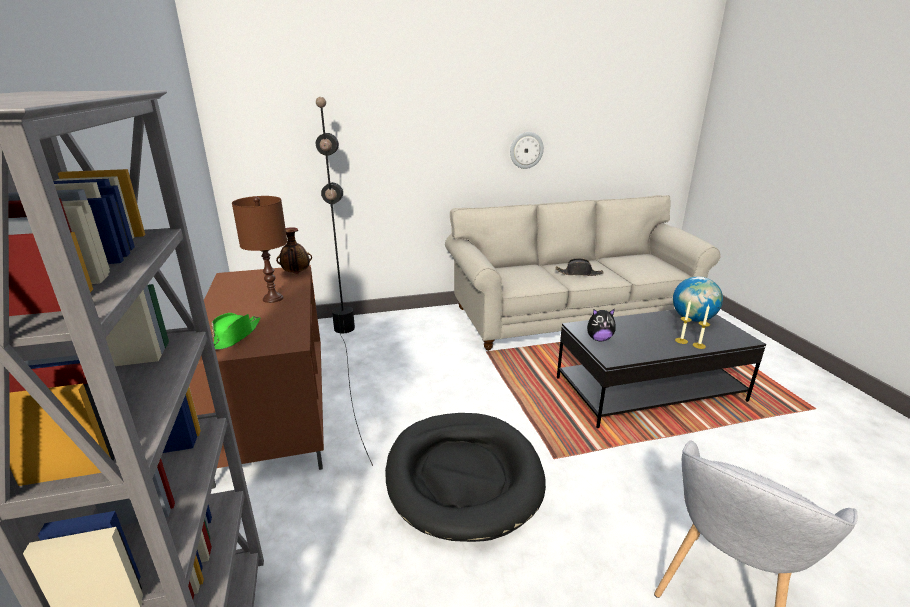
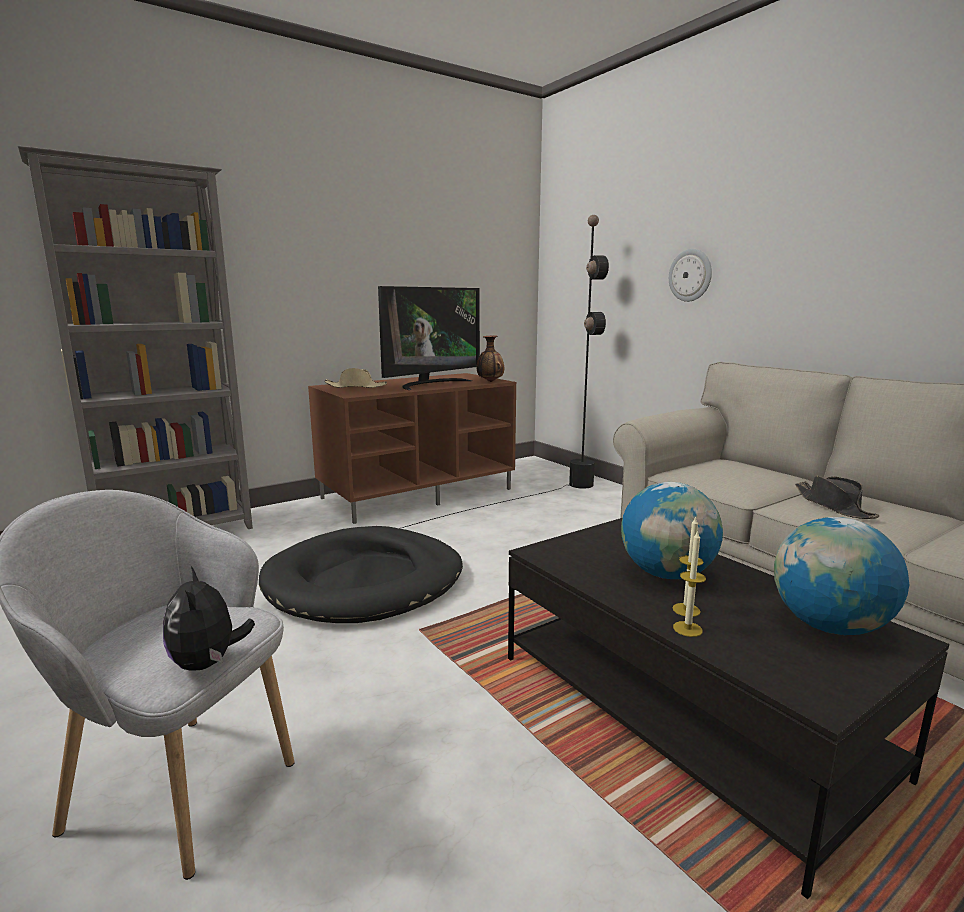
camera: 70 degrees right, 10 degrees down
green hat [212,313,261,350] -> beige hat [325,368,387,388]
brown table lamp [232,196,287,303] -> television [378,286,480,390]
wall clock [510,132,544,169] -> wall clock moved to [669,249,712,302]
plush toy [587,309,616,341] -> plush toy moved to [163,566,255,671]
none -> globe [621,482,723,579]

